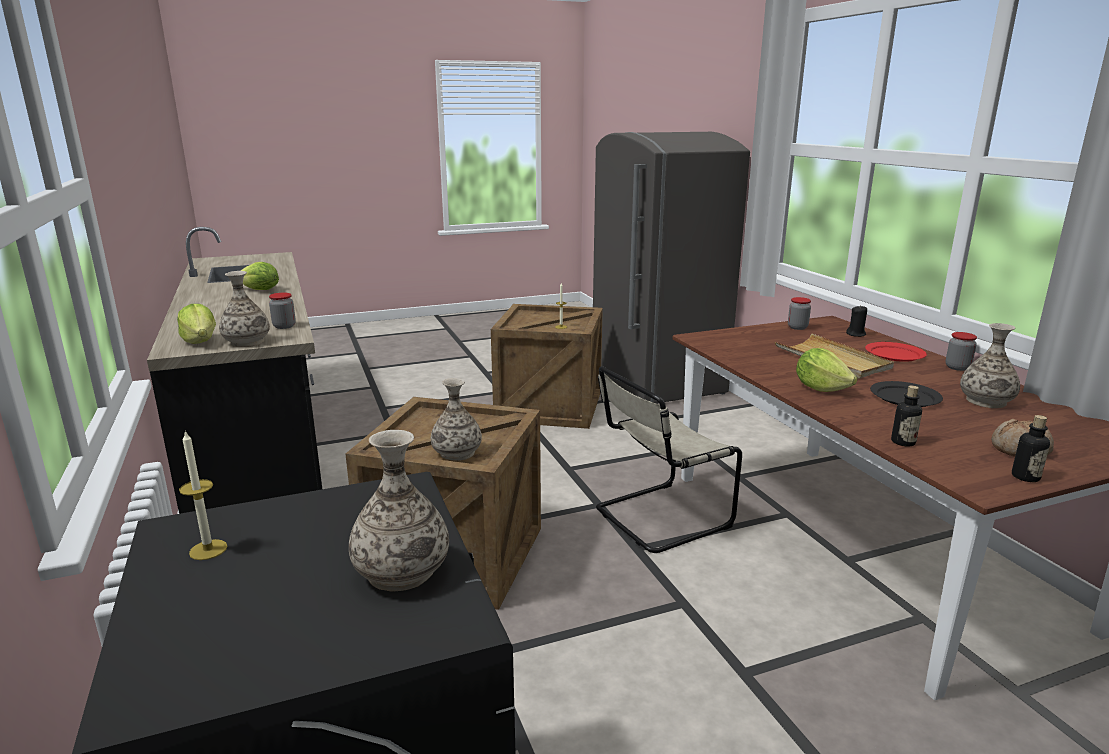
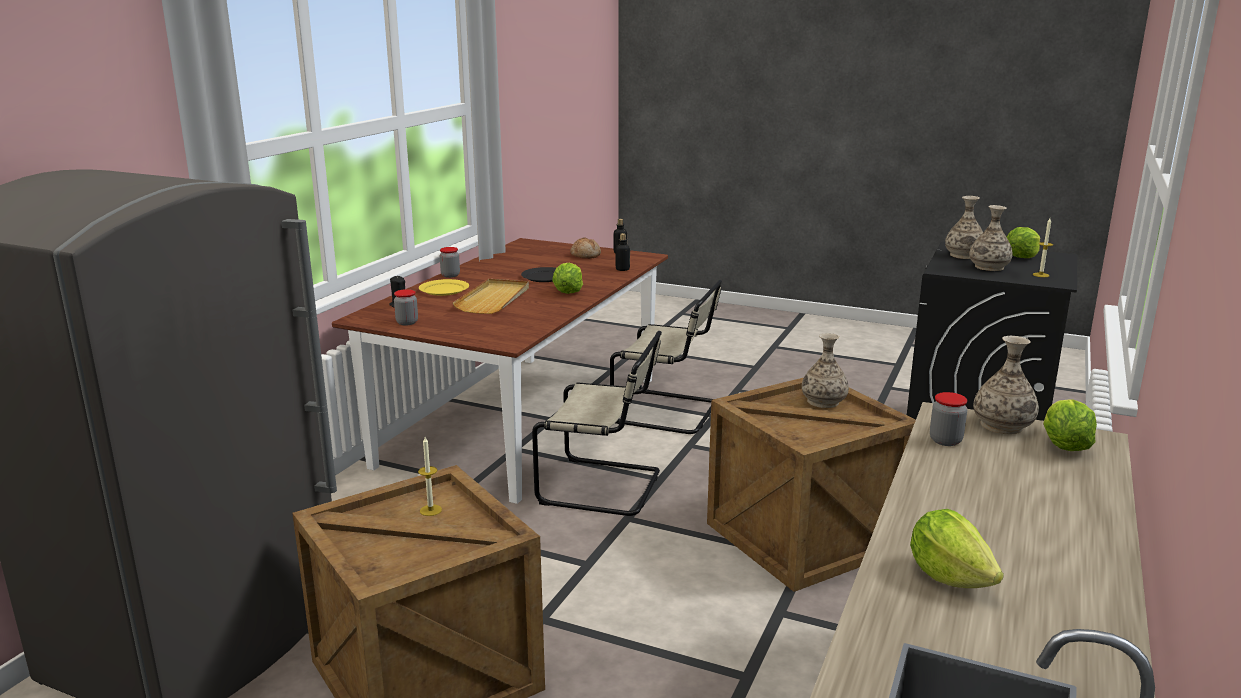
camera: 135 degrees left, 0 degrees up
red plate [865,342,927,362] -> yellow plate [419,279,469,296]
vase [960,323,1020,408] -> vase moved to [969,205,1013,271]
none -> beige chair [610,280,722,434]
none -> lettuce [1007,227,1040,258]

